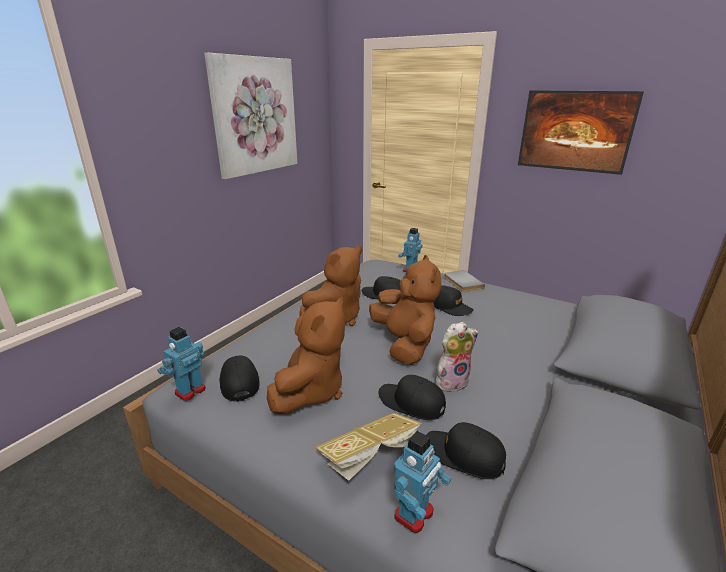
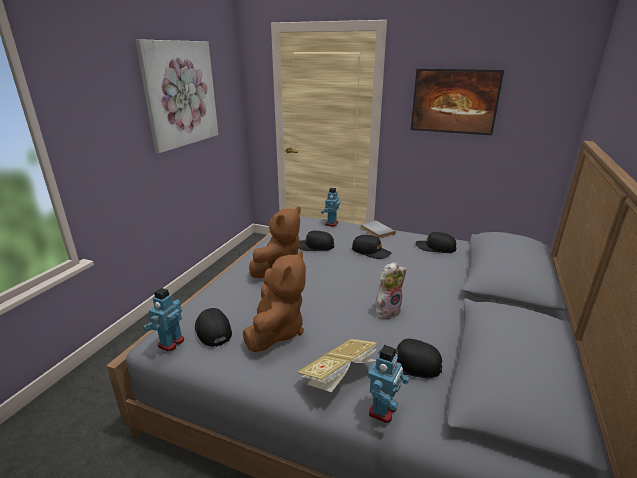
camera: 10 degrees left, 0 degrees up
brown plush toy [369,255,441,365] -> none
black cap [378,375,446,420] -> black cap moved to [415,232,456,253]

